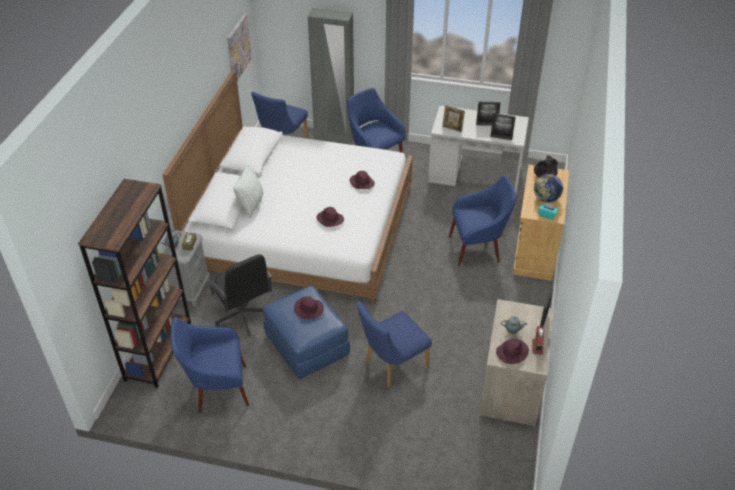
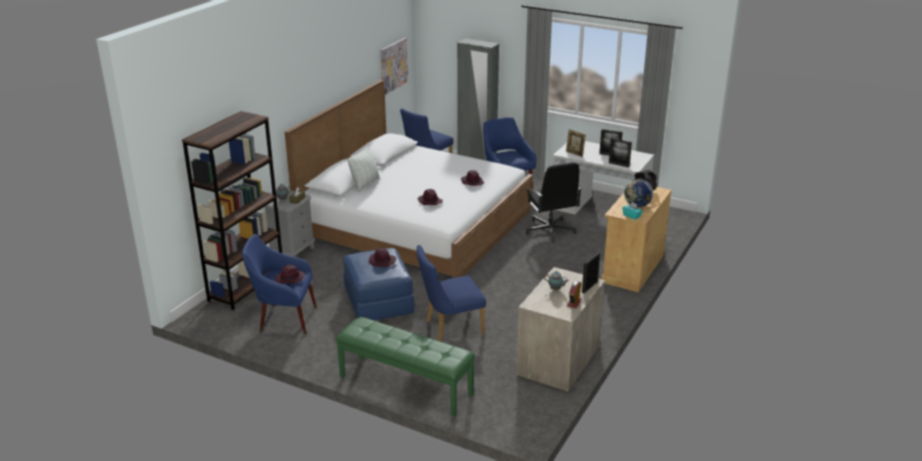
camera: 15 degrees right, 15 degrees down
black office chair [207,254,272,336] -> black office chair moved to [526,162,582,242]
blue armchair [449,175,516,266] -> none
purple hat [496,339,529,364] -> purple hat moved to [275,265,305,284]
none -> green bench [335,317,475,417]

